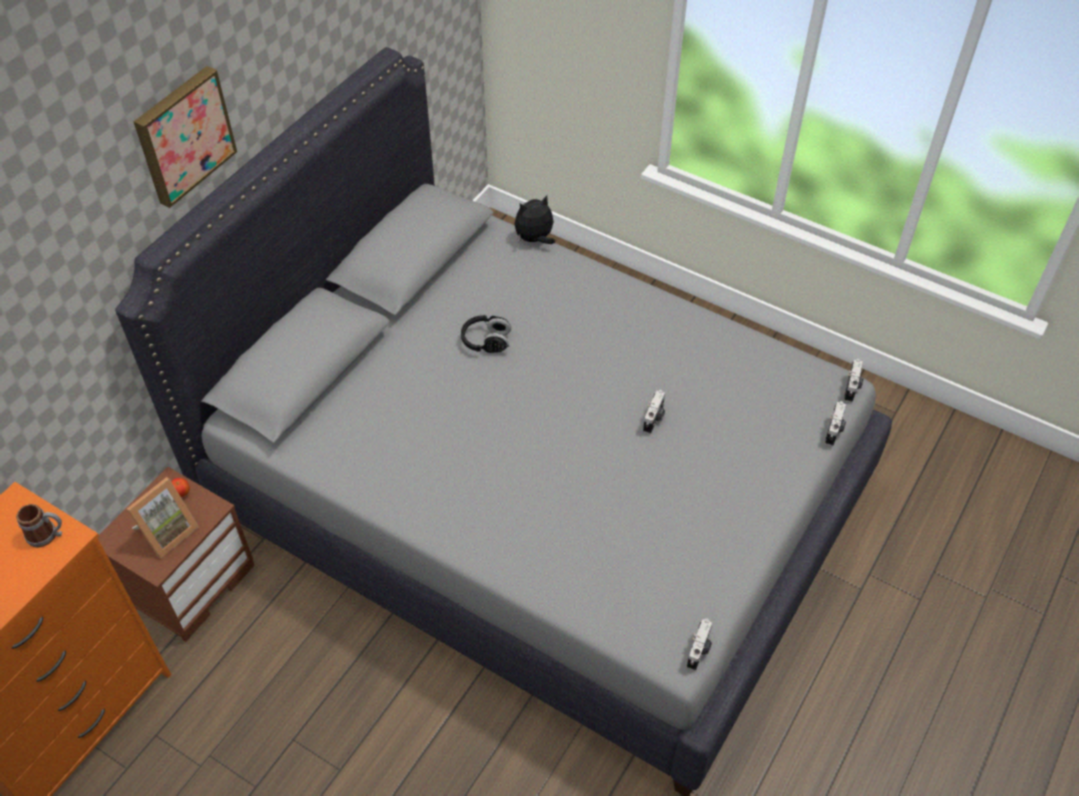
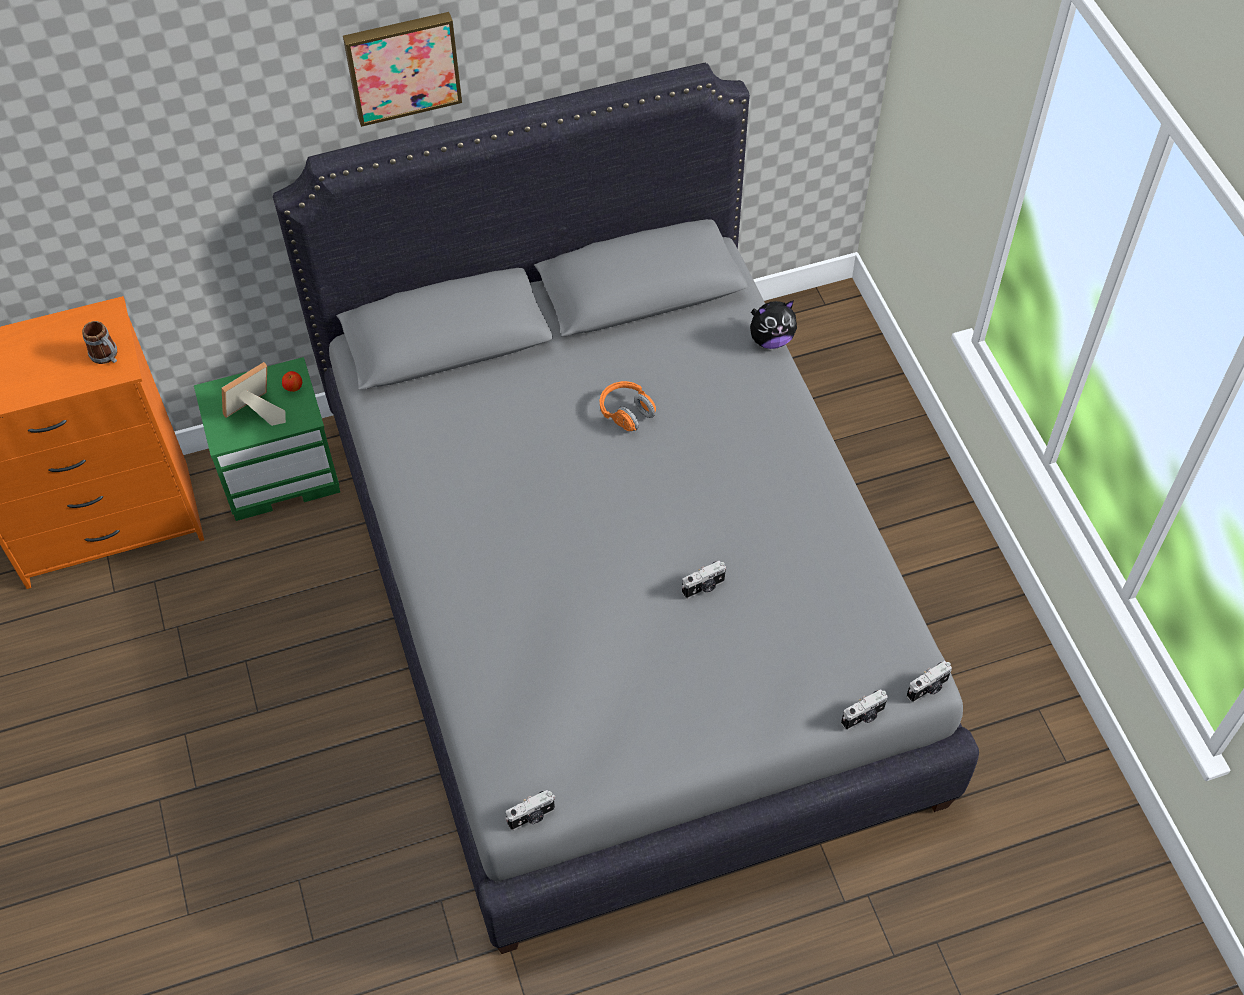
camera: 40 degrees right, 5 degrees up
brown nightstand [98,467,254,642] -> green nightstand [194,357,340,521]
picture frame [127,477,199,558] -> picture frame turned 150 degrees clockwise [222,362,286,426]
black headphones [461,315,511,353] -> orange headphones [600,381,656,431]
plush toy [514,195,555,244] -> plush toy turned 150 degrees clockwise [750,300,797,349]

